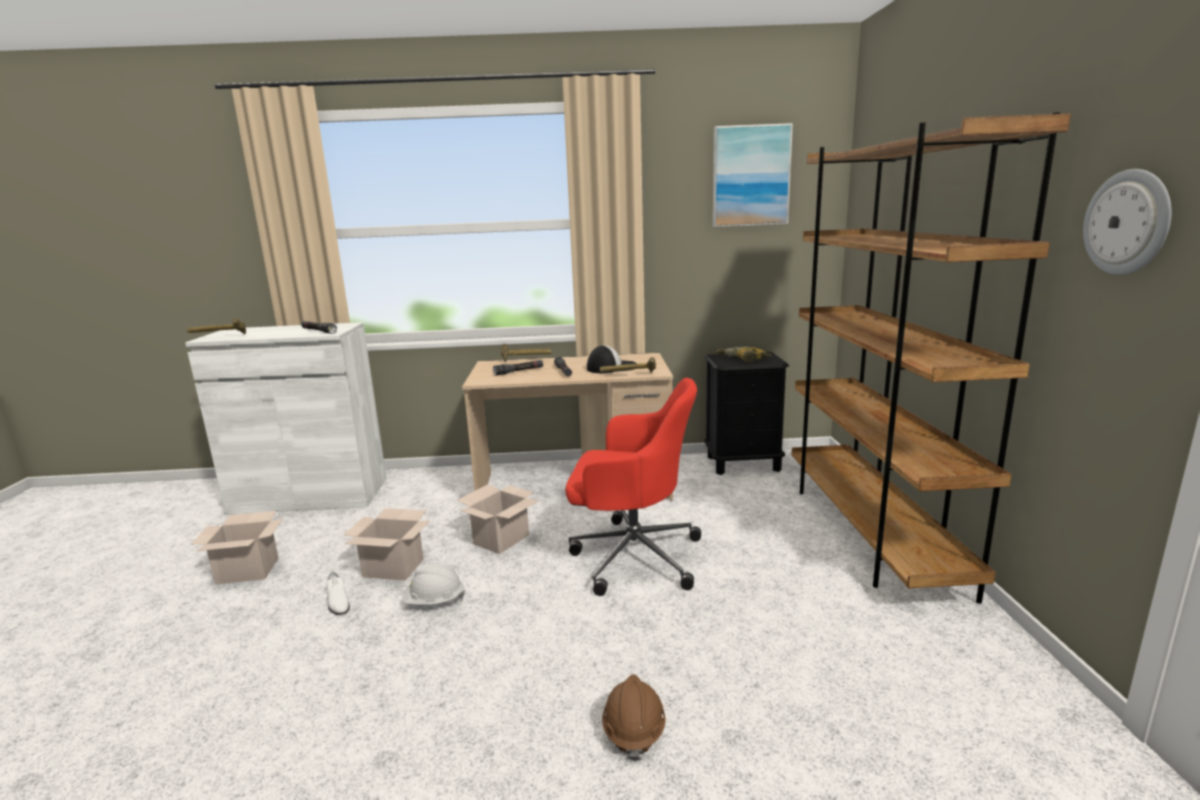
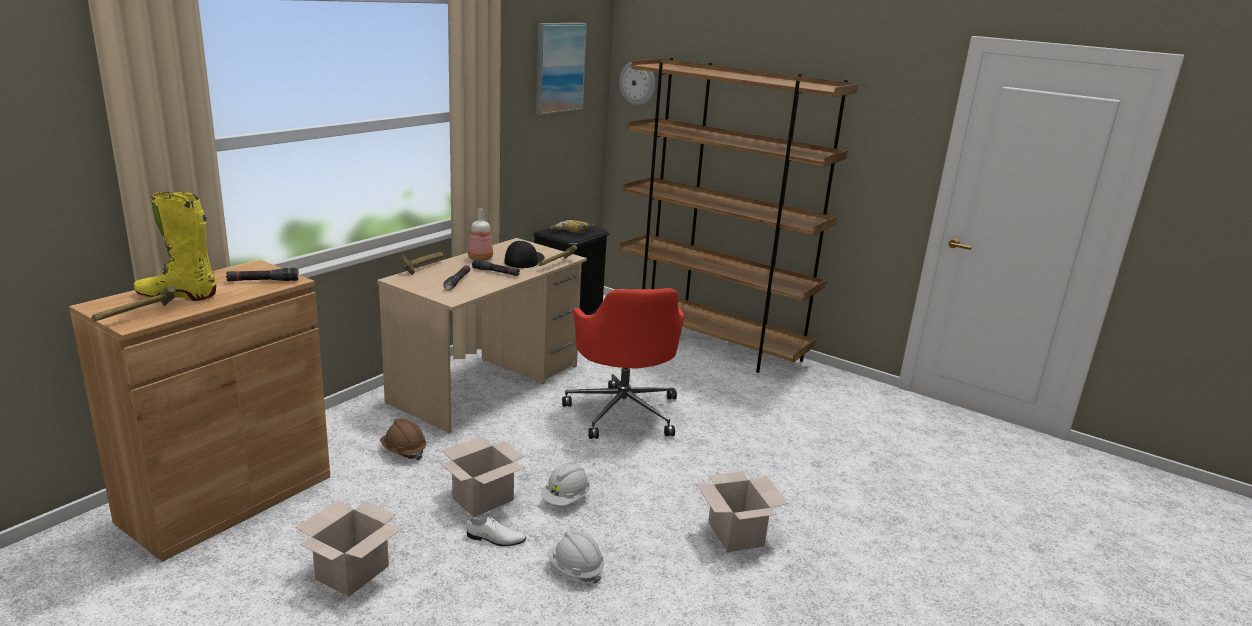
camera: 55 degrees left, 5 degrees up
white cabinet [185,322,387,515] -> brown cabinet [69,260,330,562]
cardboard box [457,484,539,554] -> cardboard box moved to [696,471,789,552]
red office chair [565,378,701,596] -> red office chair turned 120 degrees clockwise [562,288,684,439]
brown hard hat [602,675,666,761] -> brown hard hat moved to [380,418,426,460]
wall clock [1083,169,1172,275] -> wall clock moved to [619,62,655,106]
none -> yellow boot [134,192,216,301]
none -> bottle [468,208,493,260]
none -> white hard hat [547,530,604,584]

